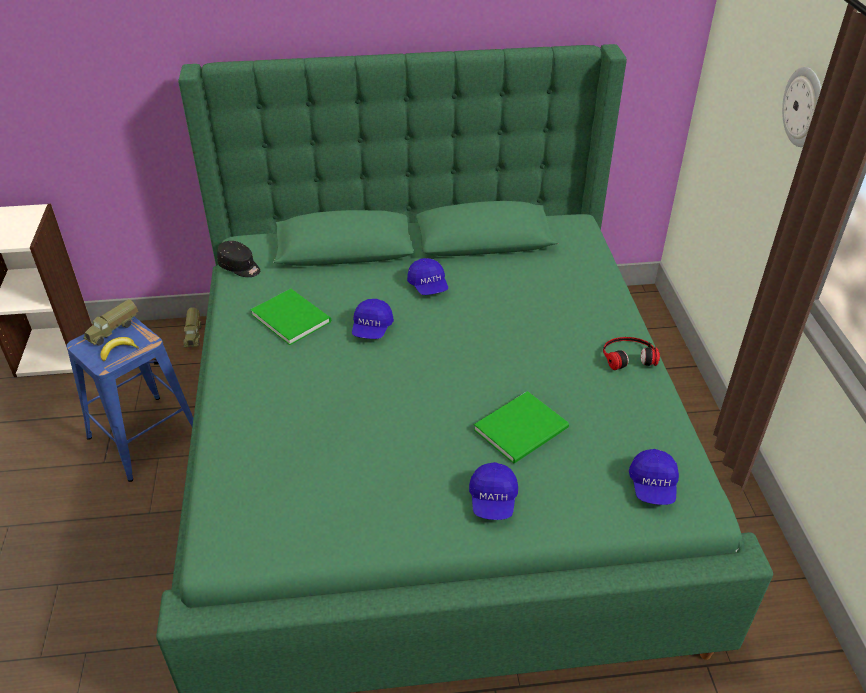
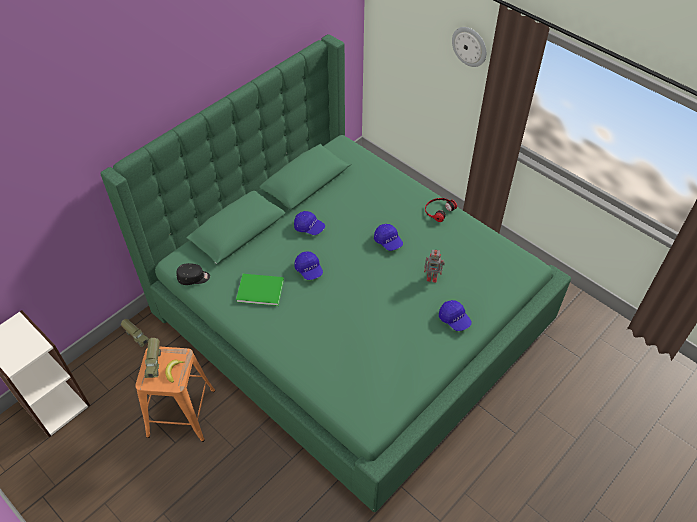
camera: 40 degrees left, 10 degrees up
blue stool [66,316,194,482] -> orange stool [135,346,215,442]
green book [474,391,569,464] -> toy robot [424,249,445,283]
blue cap [629,449,679,505] -> blue cap moved to [374,224,403,251]

